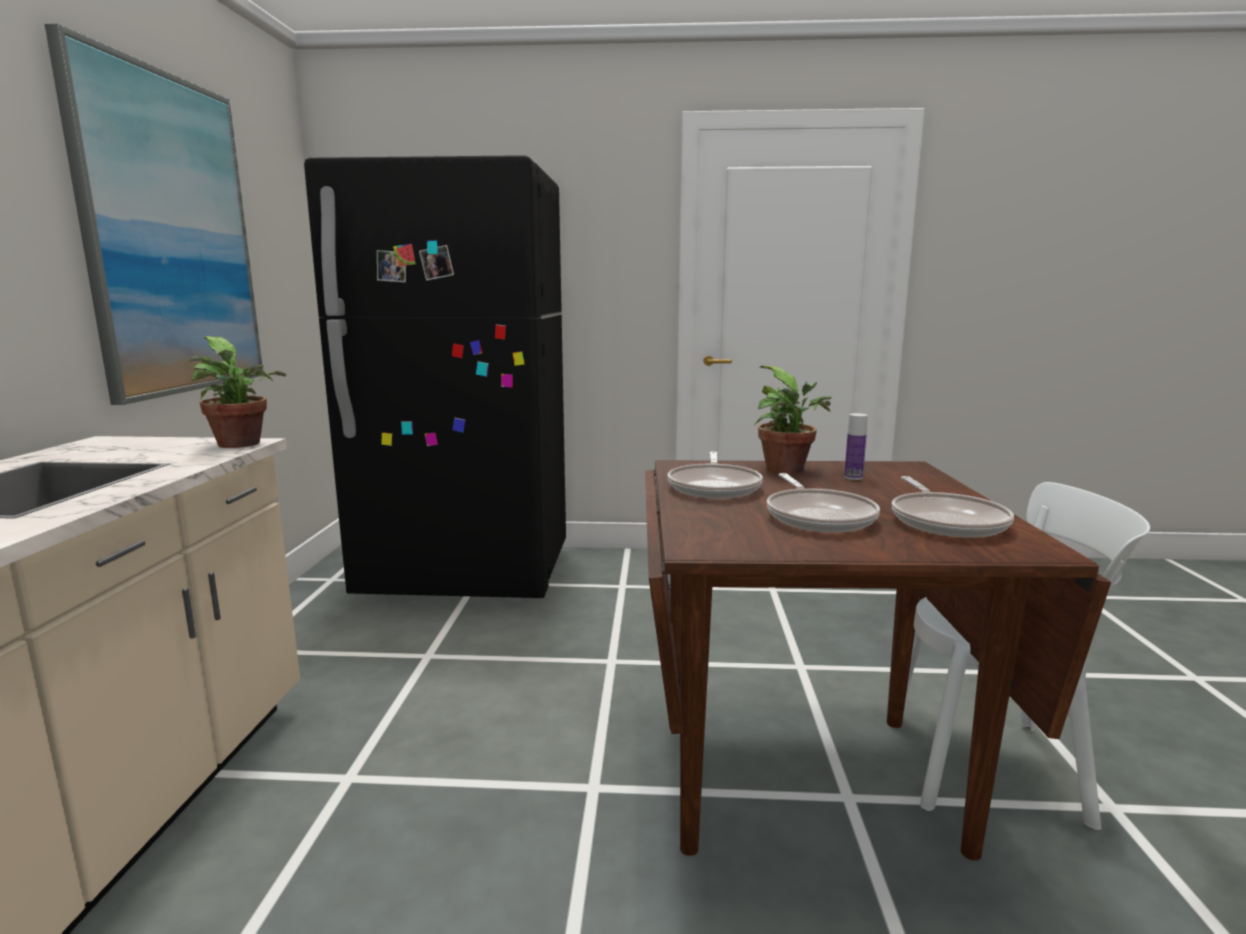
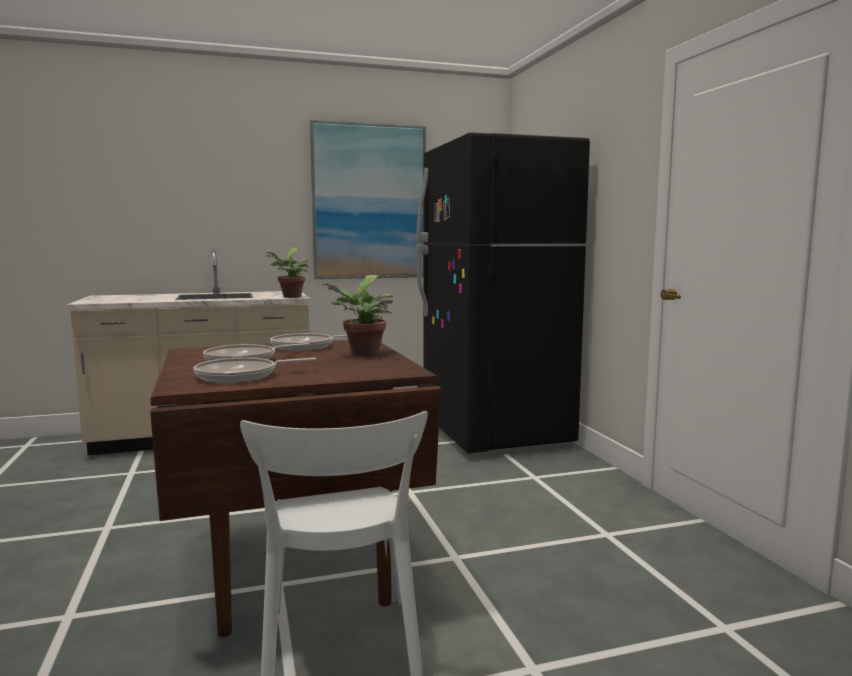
camera: 70 degrees right, 5 degrees down
bottle [844,413,868,480] -> none

